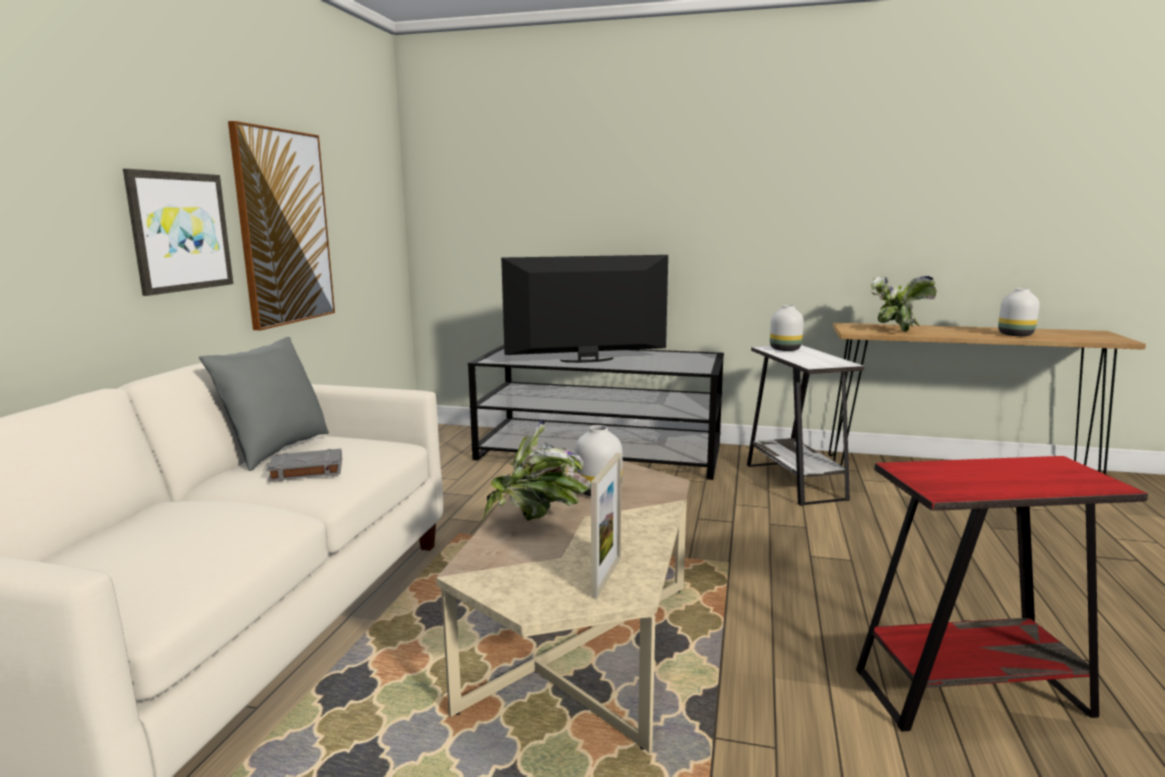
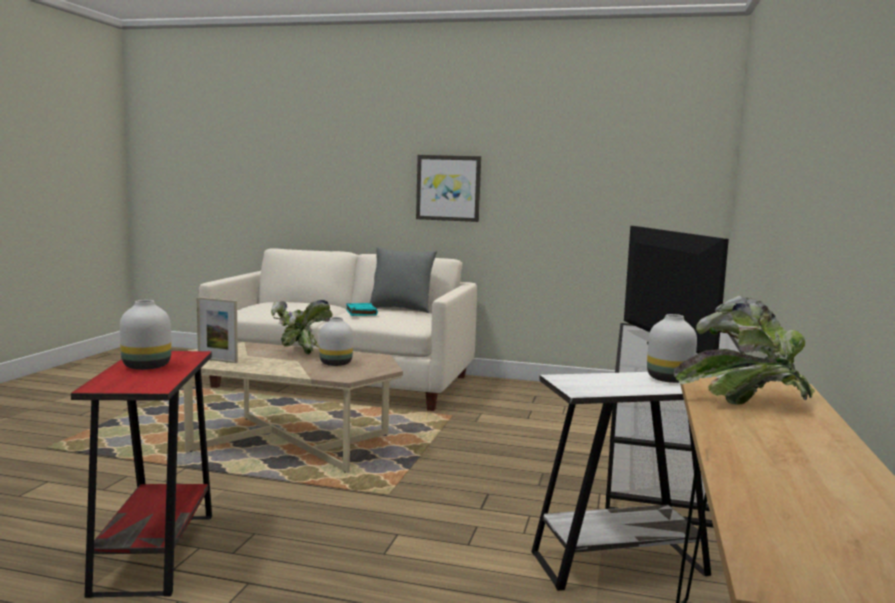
camera: 90 degrees right, 5 degrees down
picture [228,121,335,331] -> none
grey book [267,449,342,481] -> turquoise book [346,303,378,316]
white vase [998,288,1040,336] -> white vase moved to [120,300,171,370]

